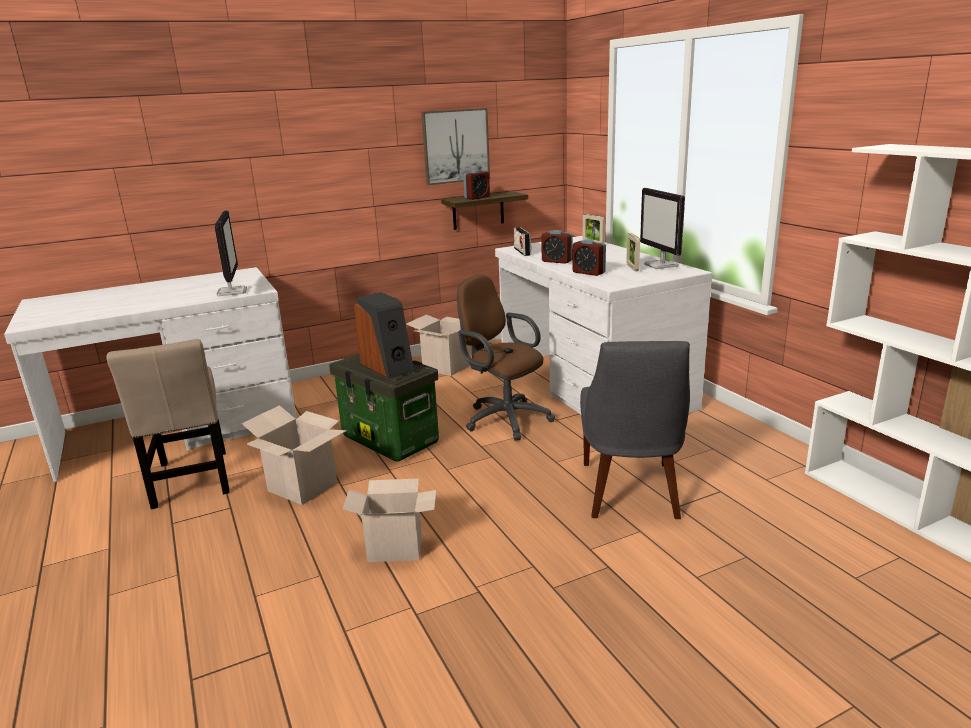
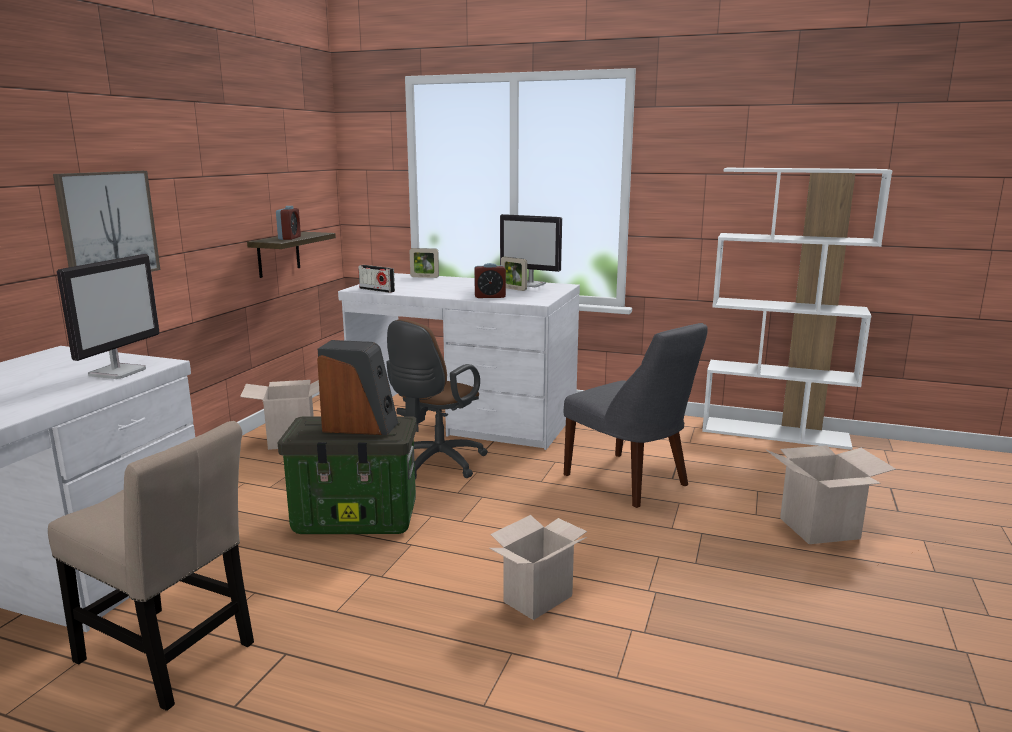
camera: 45 degrees left, 5 degrees down
monitor [215,210,247,296] -> monitor turned 75 degrees clockwise [57,254,160,379]
cardboard box [242,405,347,505] -> cardboard box moved to [766,445,896,544]
picture [421,108,490,185] -> picture moved to [53,171,160,272]
brown office chair [457,274,555,441] -> brown office chair turned 60 degrees counterclockwise [386,319,488,480]
alarm clock [541,230,572,264] -> none

